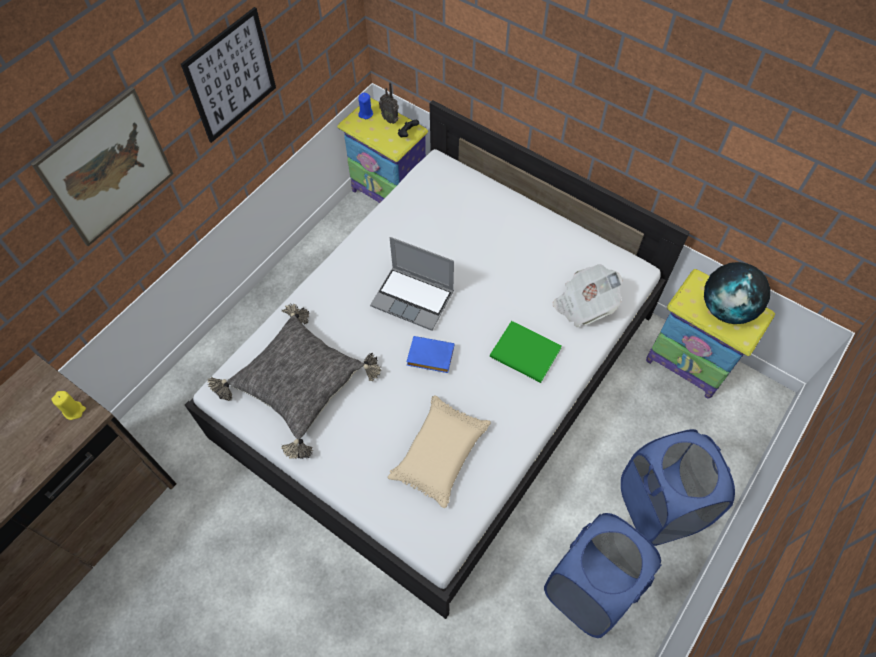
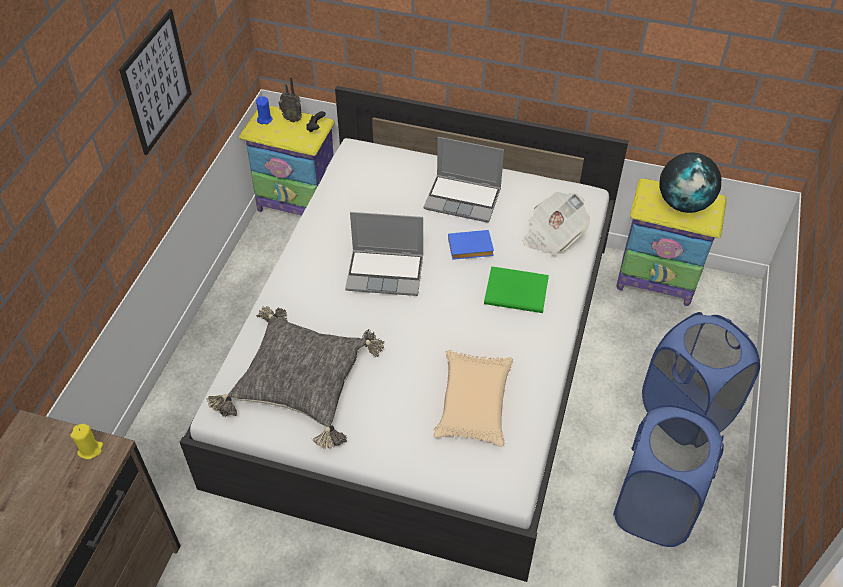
camera: 20 degrees left, 10 degrees down
picture [31,87,173,246] -> none
blue book [406,336,454,373] -> blue book moved to [448,230,494,260]
none -> laptop [424,137,504,223]

